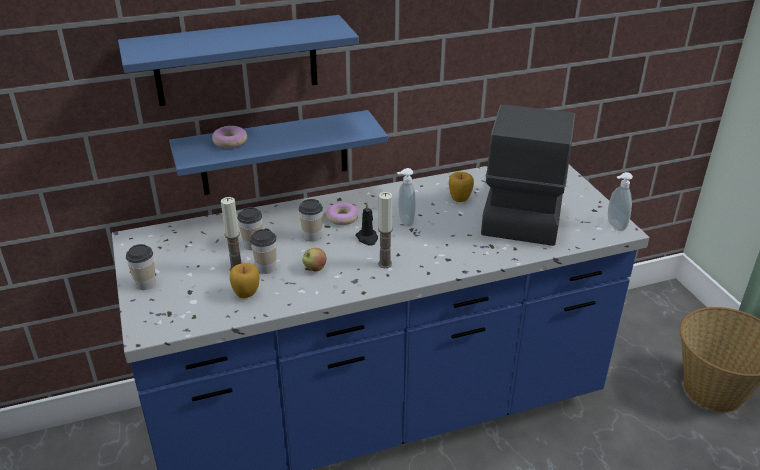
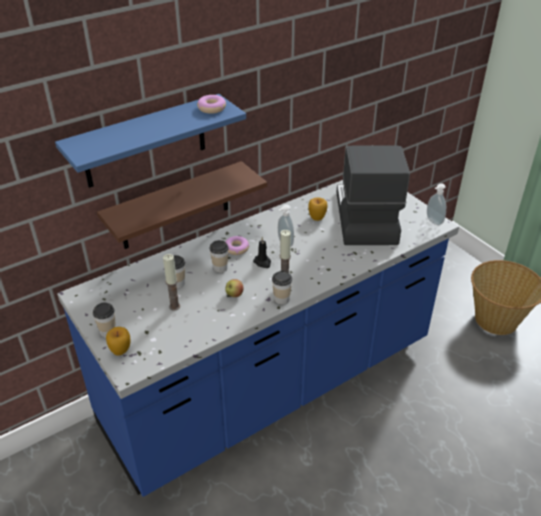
camera: 15 degrees left, 5 degrees up
blue shelf [169,110,388,195] -> brown shelf [97,161,267,249]
donut [212,126,247,148] -> donut moved to [197,95,226,114]
apple [230,263,259,298] -> apple moved to [106,327,131,355]
cup [250,228,276,274] -> cup moved to [272,270,292,305]

